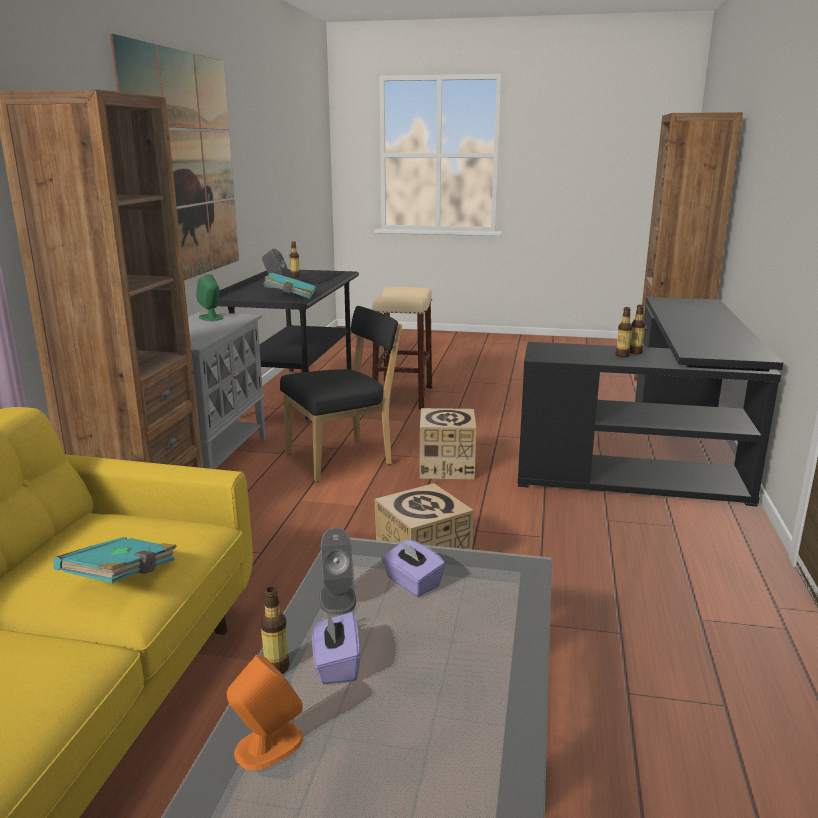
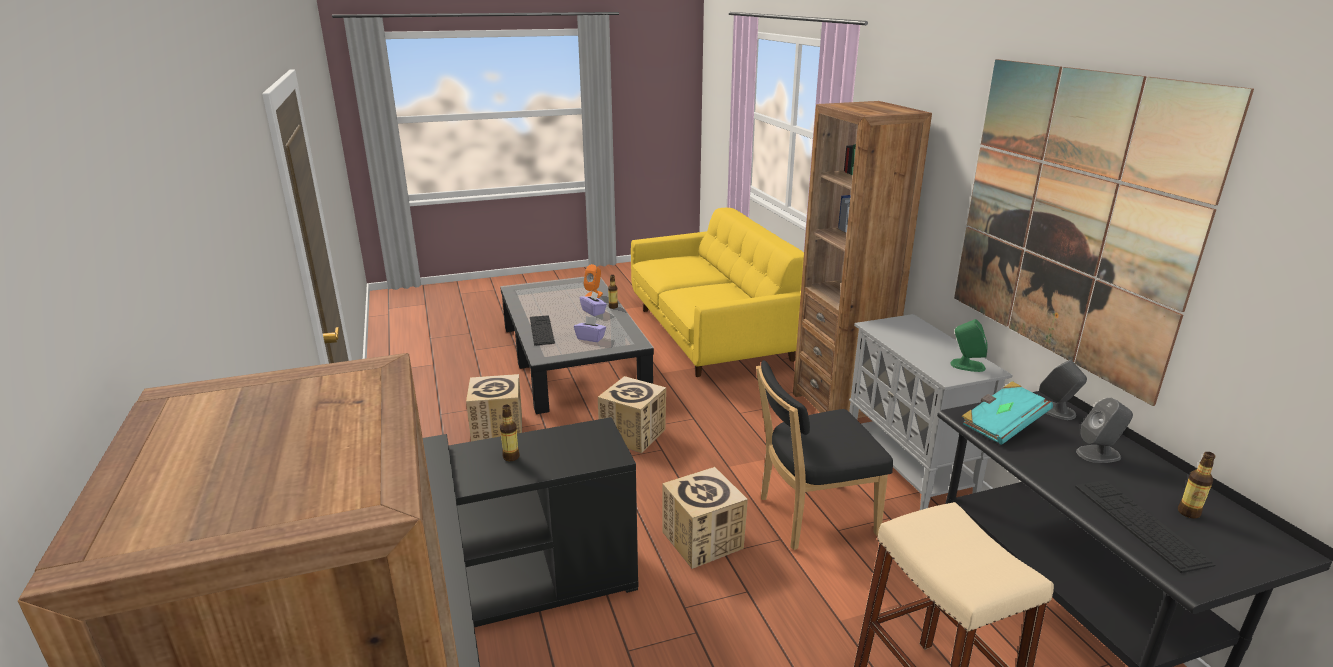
camera: 150 degrees right, 5 degrees up
turquoise book [53,537,177,583] -> none
black chair [280,306,402,482] -> black chair turned 45 degrees clockwise [756,360,893,550]
grey speaker [319,528,356,615] -> grey speaker moved to [1039,360,1087,420]
bottle [630,305,645,354] -> none
none -> cardboard box [466,374,522,441]
none -> keyboard [530,315,555,346]

